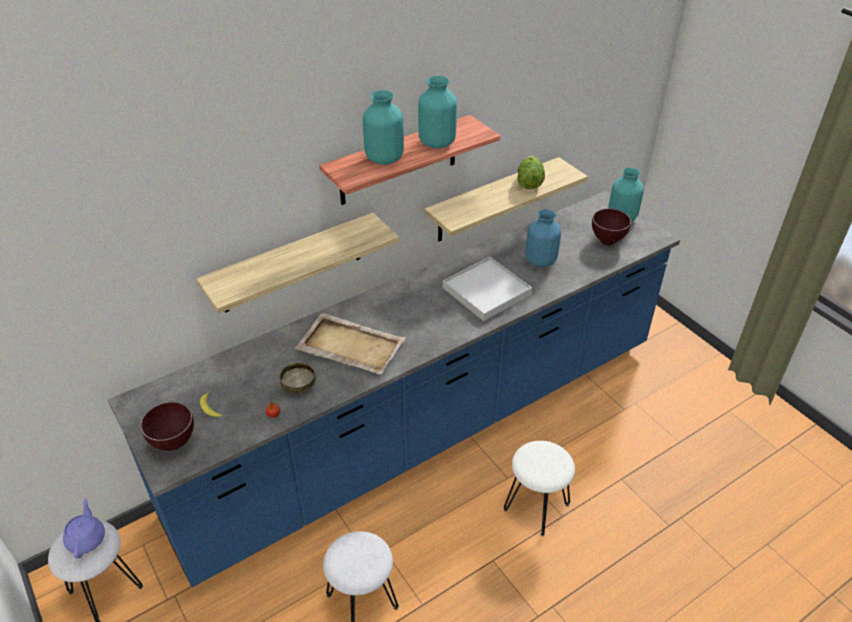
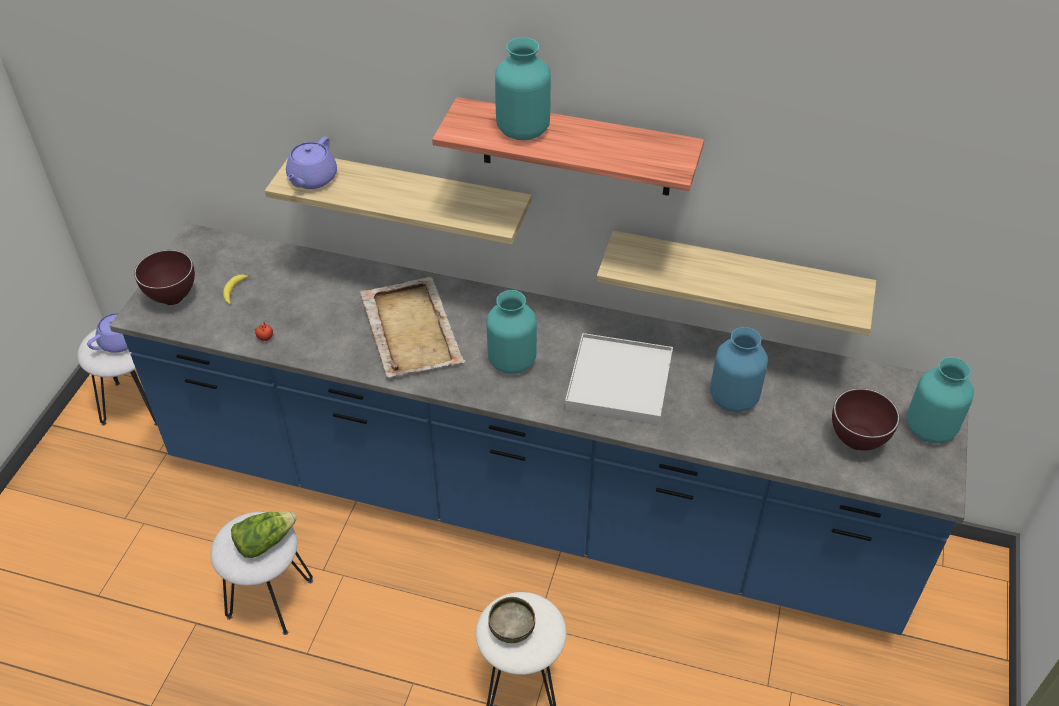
camera: 50 degrees right, 5 degrees up
bowl [279,362,316,393] -> bowl moved to [488,597,535,643]
turquoise vase [418,76,457,148] -> turquoise vase moved to [487,290,537,374]
lettuce [518,156,545,189] -> lettuce moved to [231,512,297,558]
none -> purple teapot [286,136,337,189]

